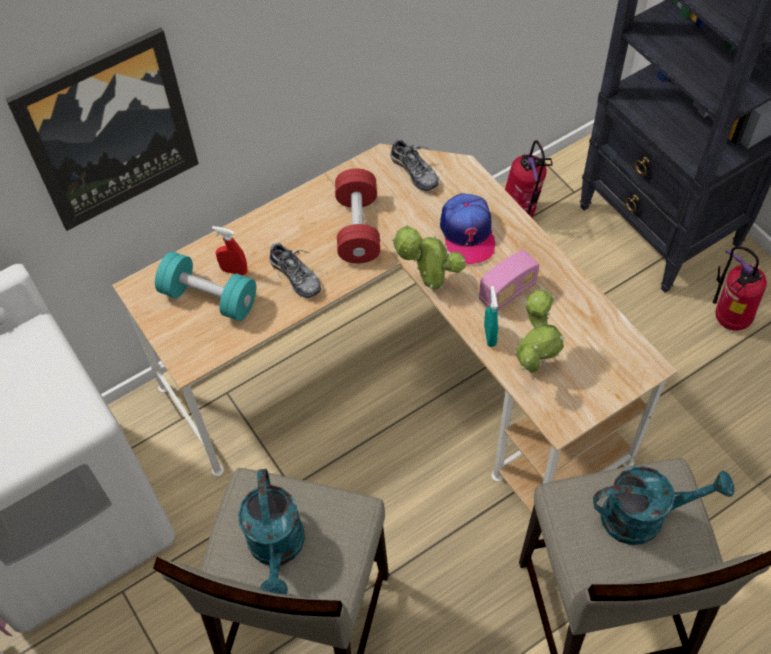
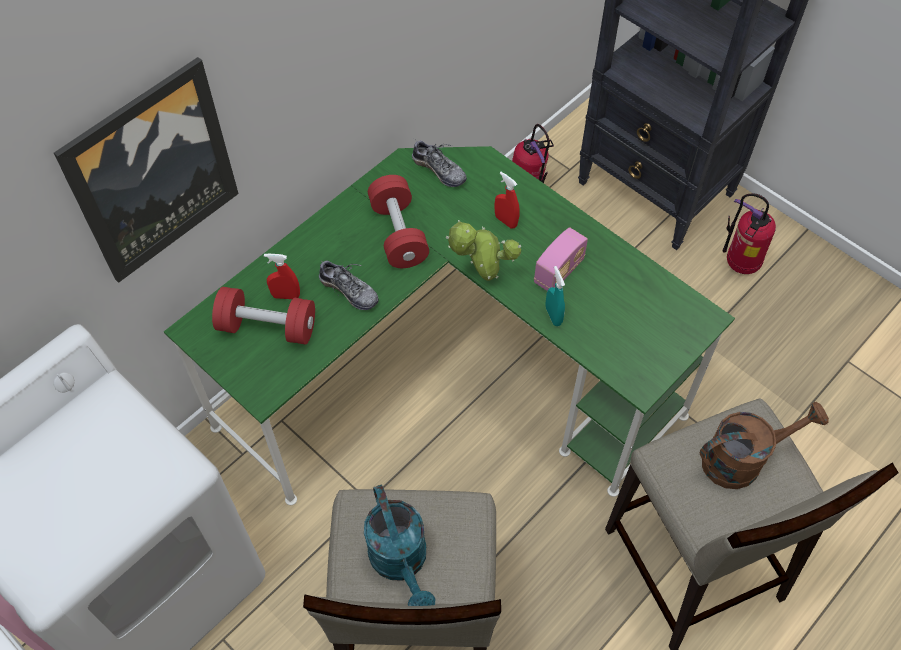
camera: 15 degrees left, 0 degrees up
beige desk [112,144,677,514] -> green desk [164,146,735,505]
turquoise dumbbell [155,251,256,321] -> red dumbbell [212,287,315,345]
cap [440,193,496,264] -> red spray bottle [494,172,520,228]
potted plant [513,289,564,373] -> none
turquoise watering can [593,466,735,545] -> brown watering can [700,401,829,489]

